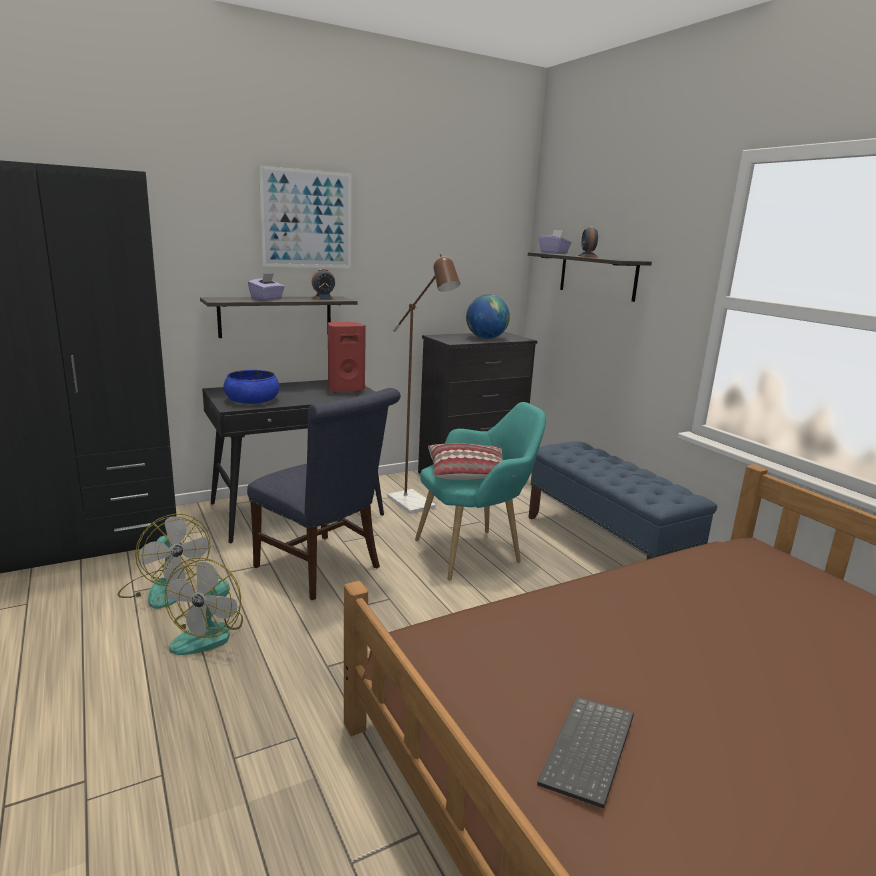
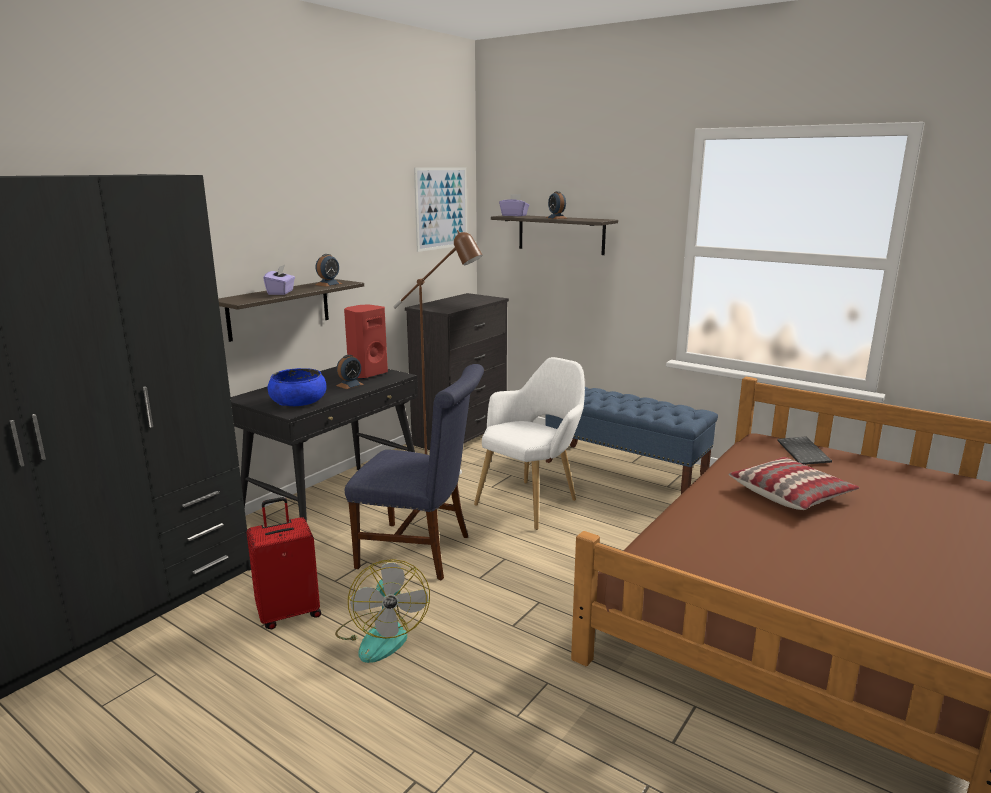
camera: 25 degrees left, 0 degrees up
fan [117,514,210,609] -> red suitcase [246,497,321,629]
picture [259,165,351,268] -> picture moved to [414,167,467,252]
turquoise armchair [415,402,546,581] -> white armchair [474,357,585,530]
pillow [428,443,516,480] -> pillow moved to [729,457,859,510]
globe [466,294,510,339] -> none
keyboard [537,697,634,808] -> keyboard moved to [777,436,832,465]
none -> alarm clock [336,355,364,389]

